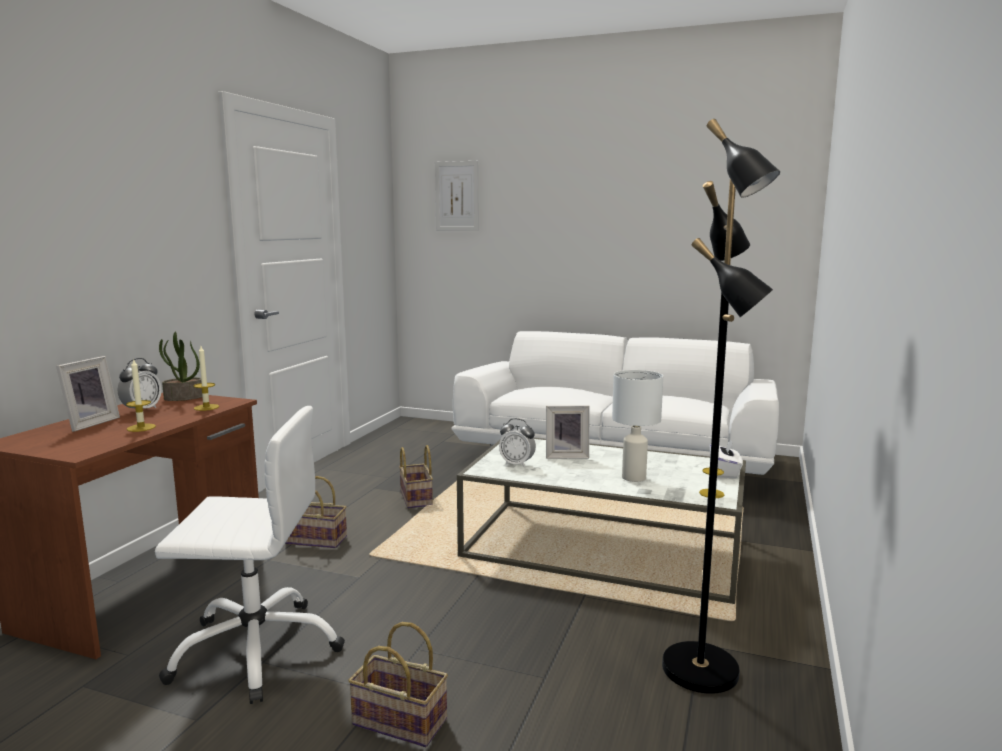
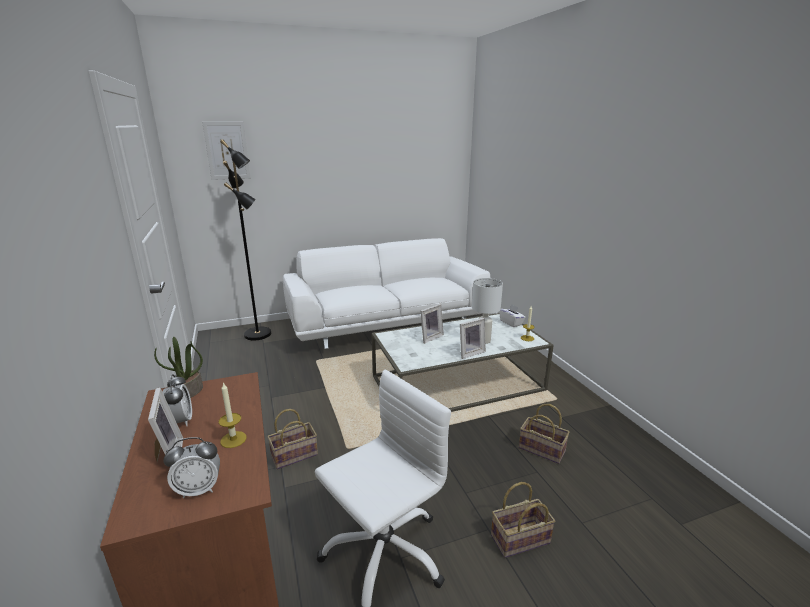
camera: 40 degrees left, 10 degrees up
candle [194,346,219,411] -> none
basket [399,445,433,508] -> basket moved to [519,404,570,464]
alarm clock [499,418,536,468] -> alarm clock moved to [164,437,220,498]
black floor lamp [662,119,780,694] -> black floor lamp moved to [220,139,271,340]
none -> picture frame [460,318,486,359]

